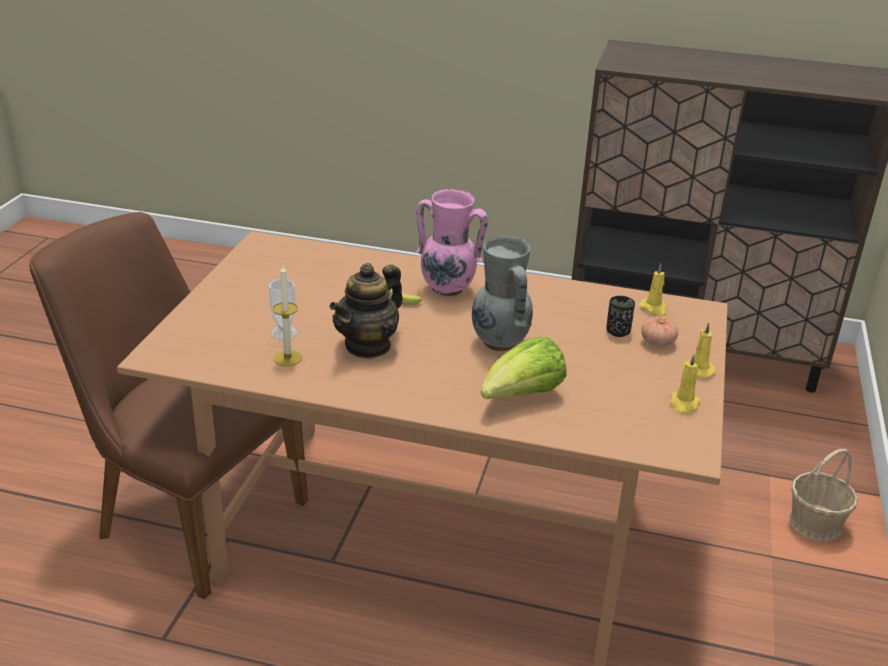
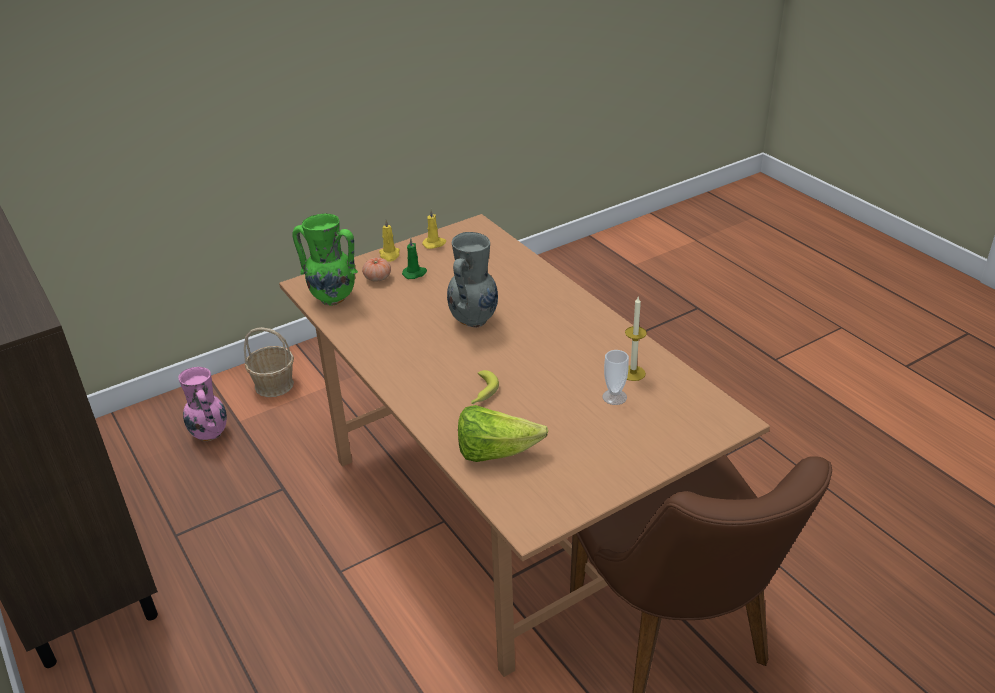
camera: 135 degrees left, 5 degrees up
teapot [329,263,403,359] -> none
pink vase [416,189,488,296] -> pink vase moved to [178,367,227,441]
lettuce [481,337,567,399] -> lettuce moved to [458,405,548,462]
black cup [606,296,635,337] -> none
yellow candle [639,264,667,316] -> green vase [292,214,358,305]
none -> green candle [402,238,427,279]

